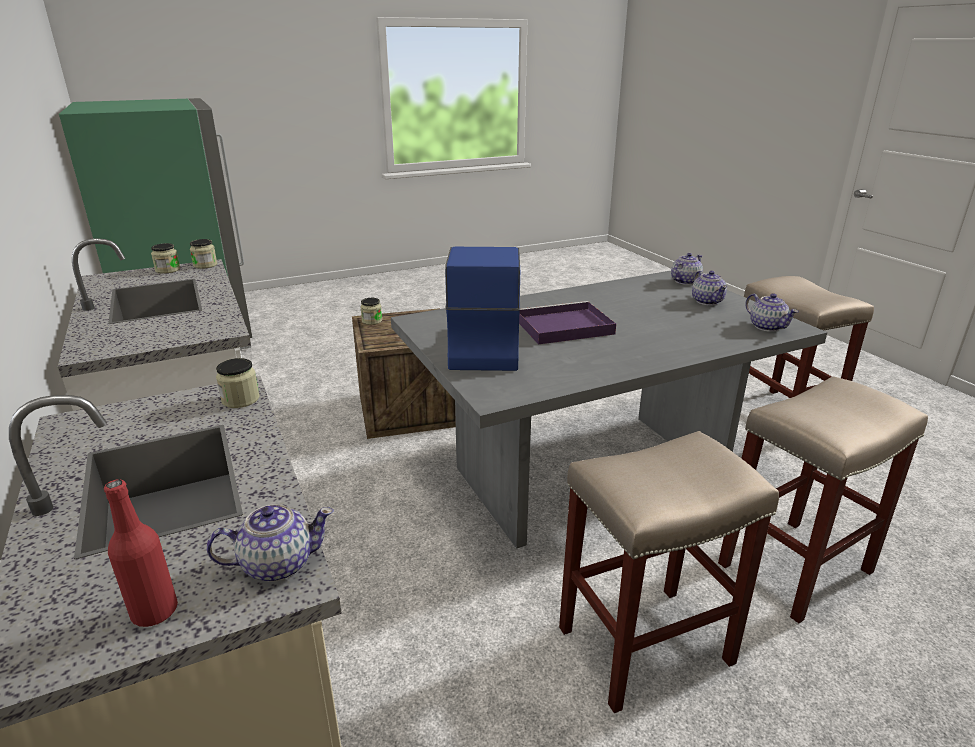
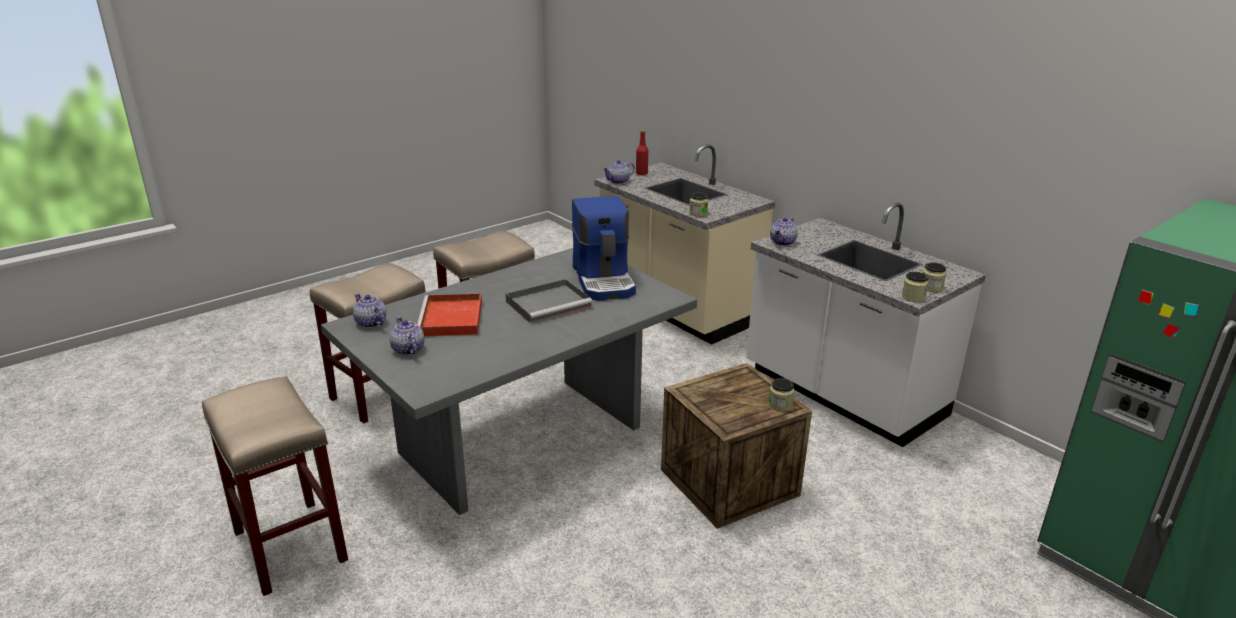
camera: 165 degrees right, 0 degrees up
purple tray [519,301,616,345] -> grey tray [505,279,592,324]
teapot [671,253,703,285] -> teapot moved to [770,217,798,246]
none -> red tray [417,294,482,336]

